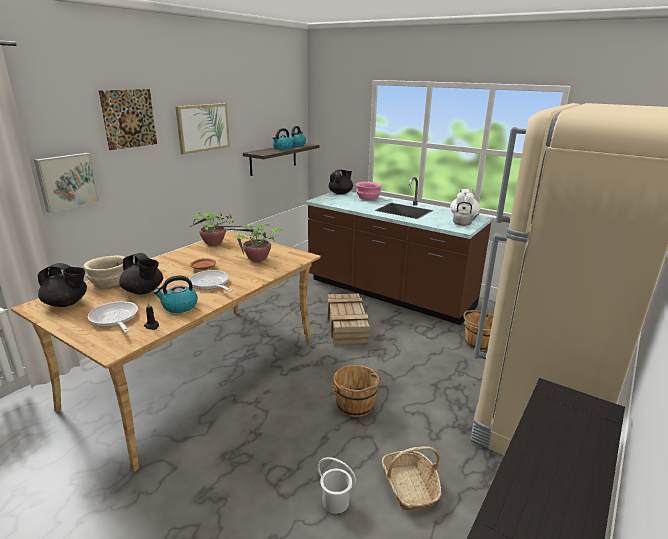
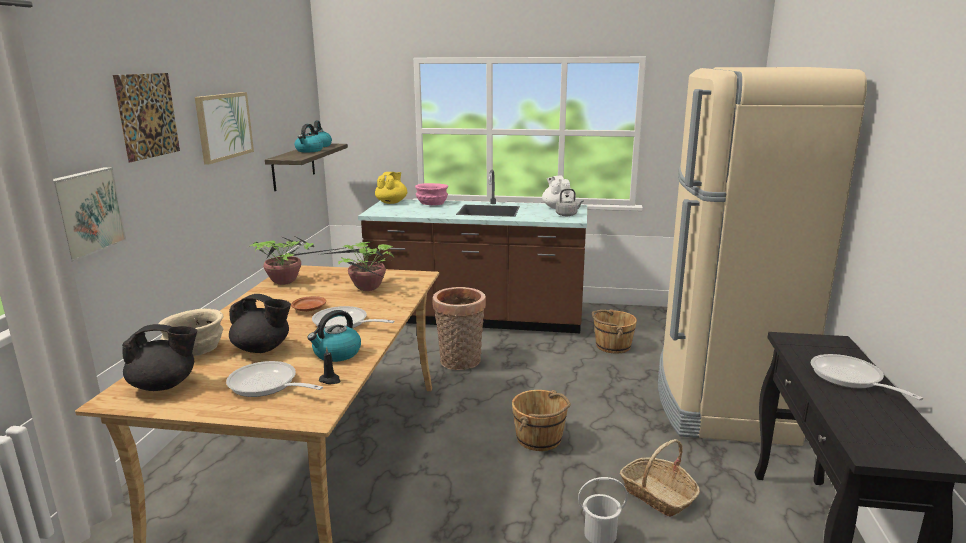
camera: 25 degrees left, 5 degrees down
crate [328,294,369,345] -> basket [433,287,486,370]
black teapot [329,170,353,195] -> yellow teapot [375,172,407,204]
none -> frying pan [811,354,923,400]

